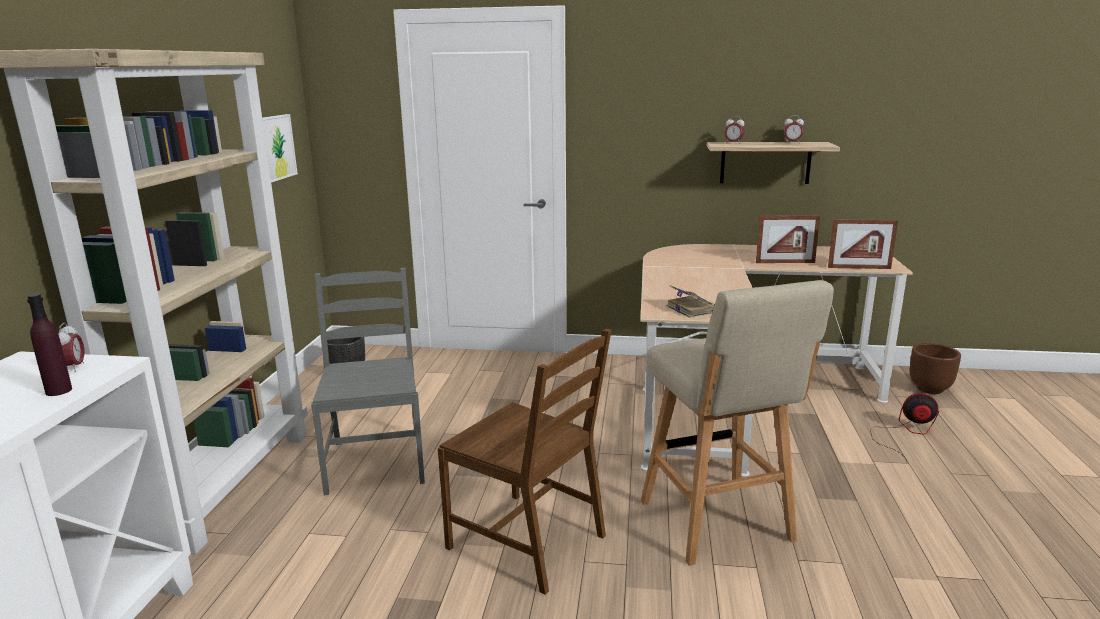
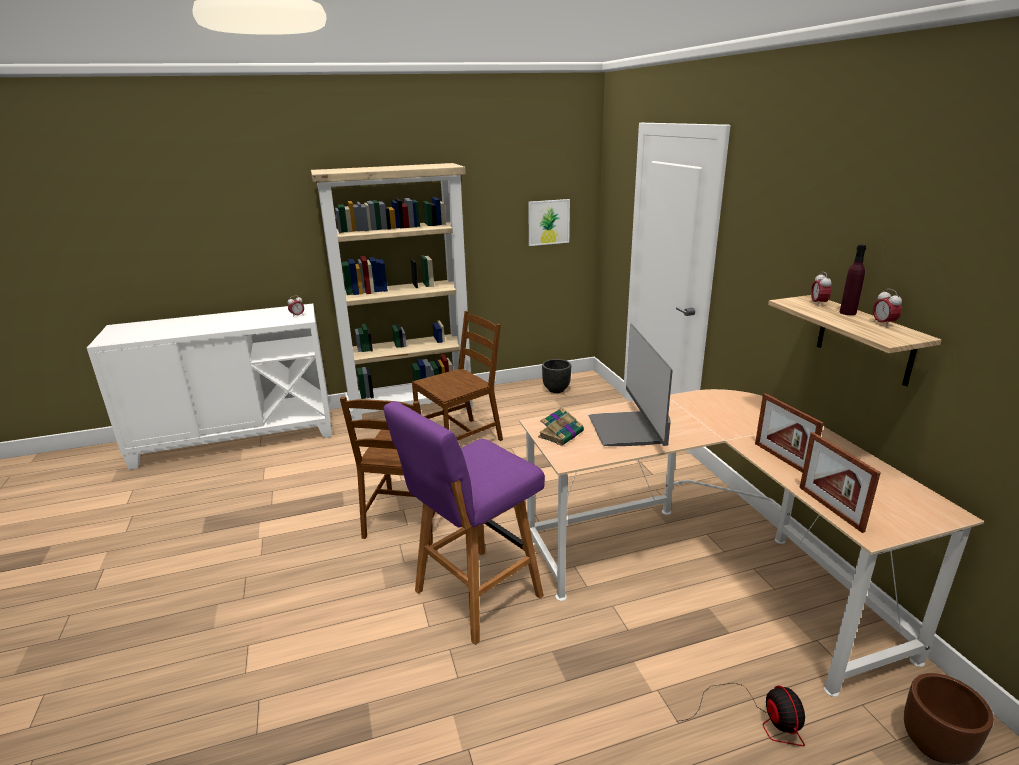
camera: 65 degrees right, 5 degrees up
purple bottle [27,293,72,396] -> purple bottle moved to [840,245,866,315]
grey chair [311,268,425,495] -> brown chair [412,311,503,441]
beige stool [641,280,834,566] -> purple stool [384,401,545,645]
none -> monitor [588,324,673,446]

